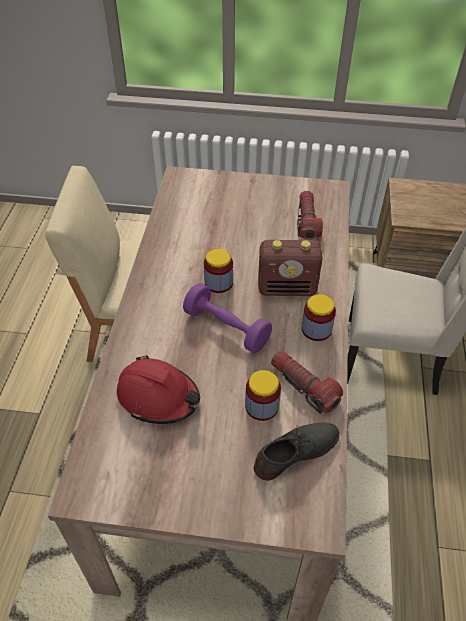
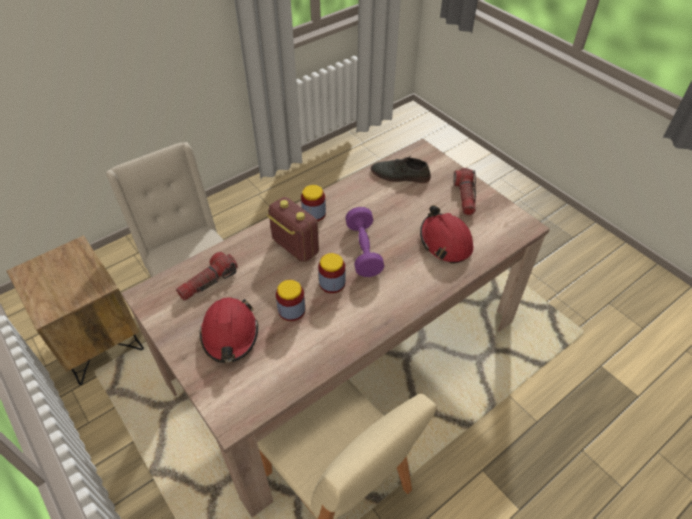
camera: 135 degrees left, 0 degrees up
jar [245,370,281,421] -> jar moved to [276,280,305,321]
flashlight [271,351,343,414] -> flashlight moved to [453,168,476,215]
none -> red hard hat [199,297,258,363]

